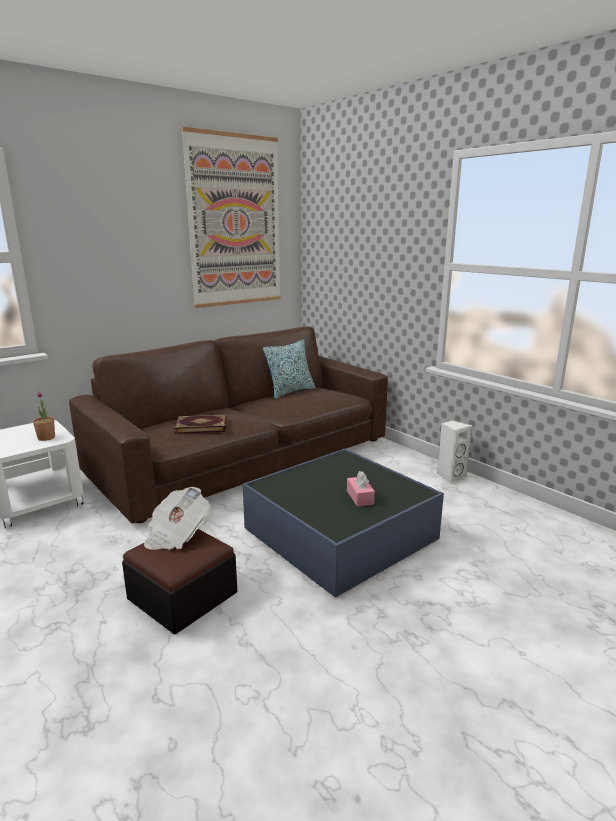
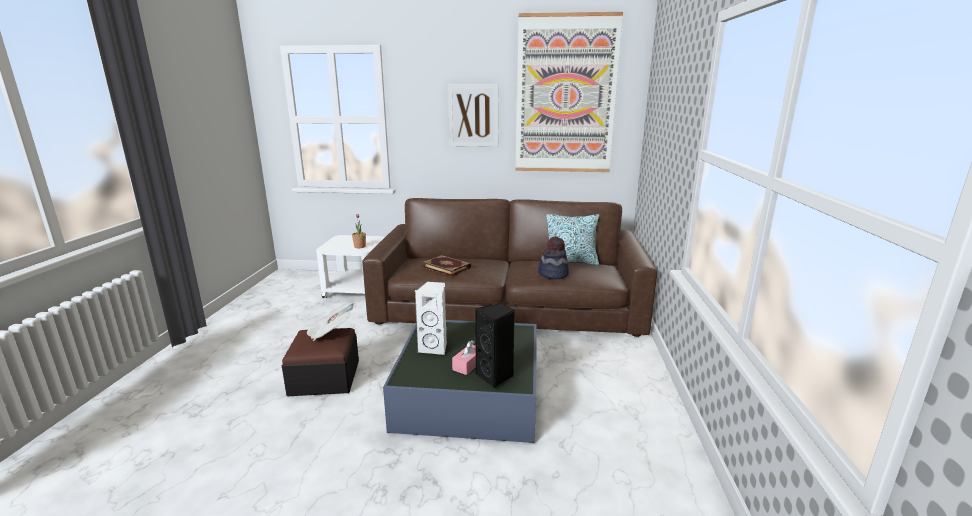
camera: 45 degrees right, 0 degrees up
white speaker [437,420,472,484] -> white speaker moved to [415,282,447,355]
none -> picture [448,84,499,147]
none -> black speaker [476,303,515,389]
none -> hat [538,236,569,279]

